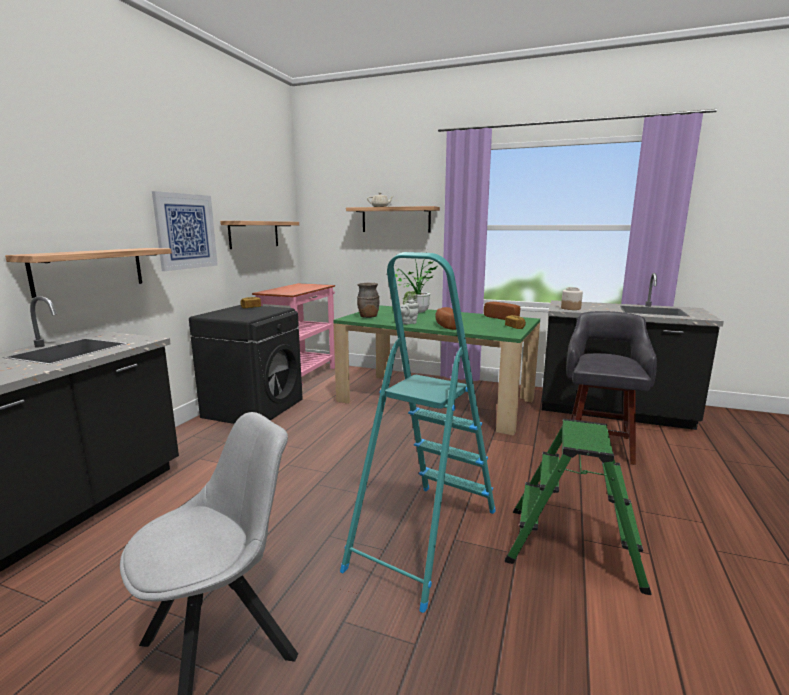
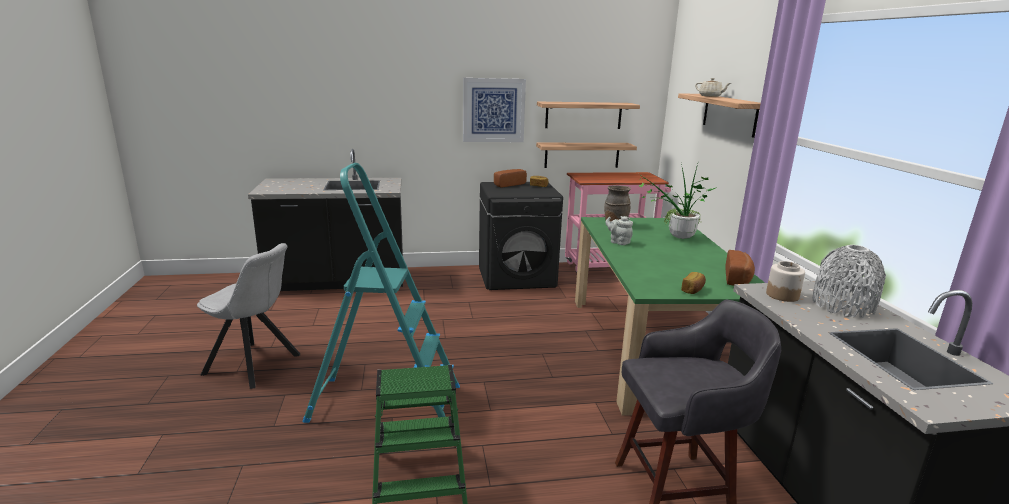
camera: 60 degrees right, 5 degrees up
shelf [5,248,172,298] -> shelf moved to [536,143,637,168]
bread [436,307,456,330] -> bread moved to [494,169,527,187]
none -> grey vase [813,245,886,318]

